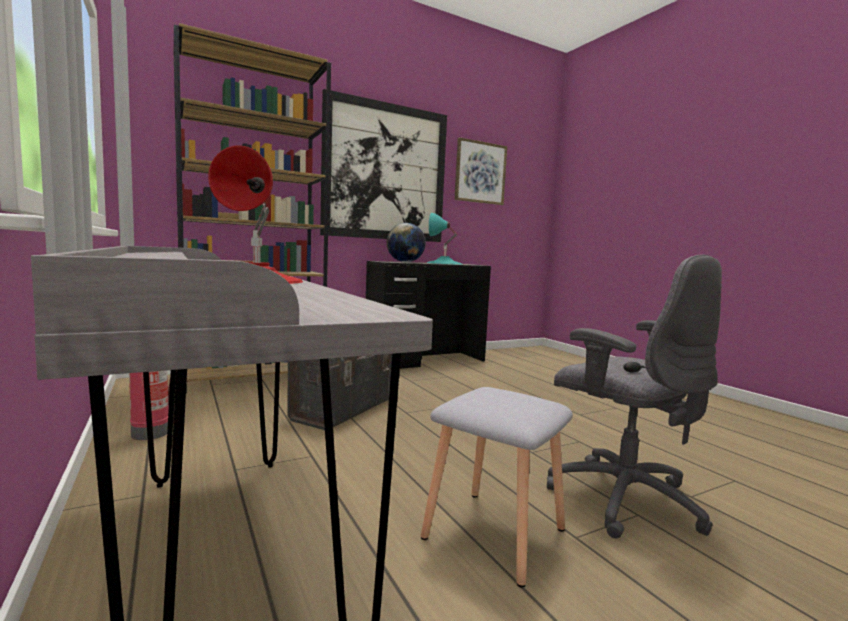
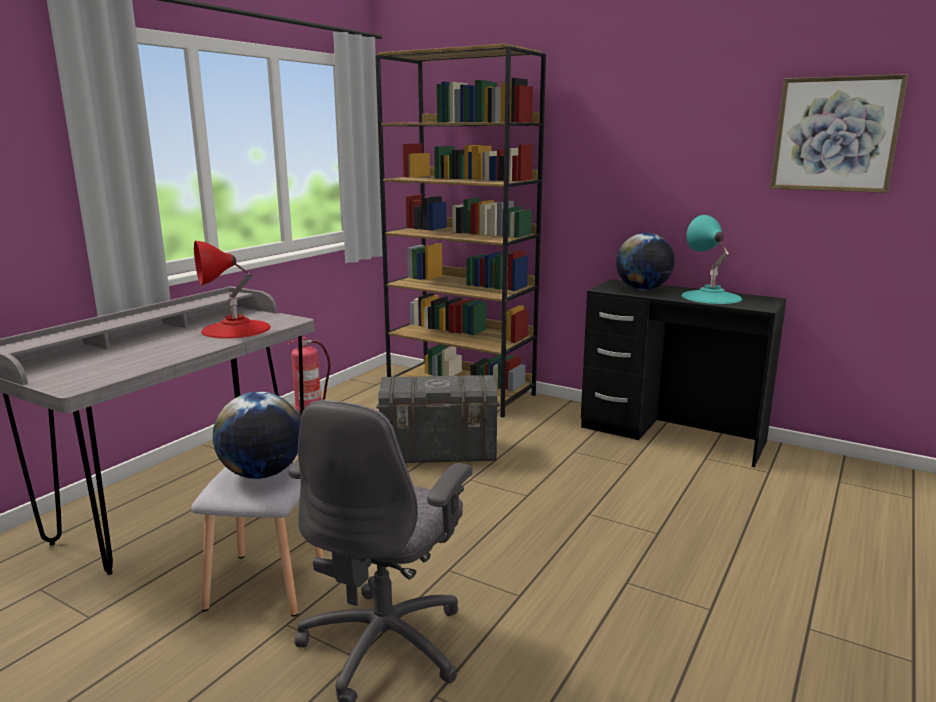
camera: 60 degrees right, 10 degrees up
picture [320,89,447,242] -> none
none -> globe [213,392,300,479]

